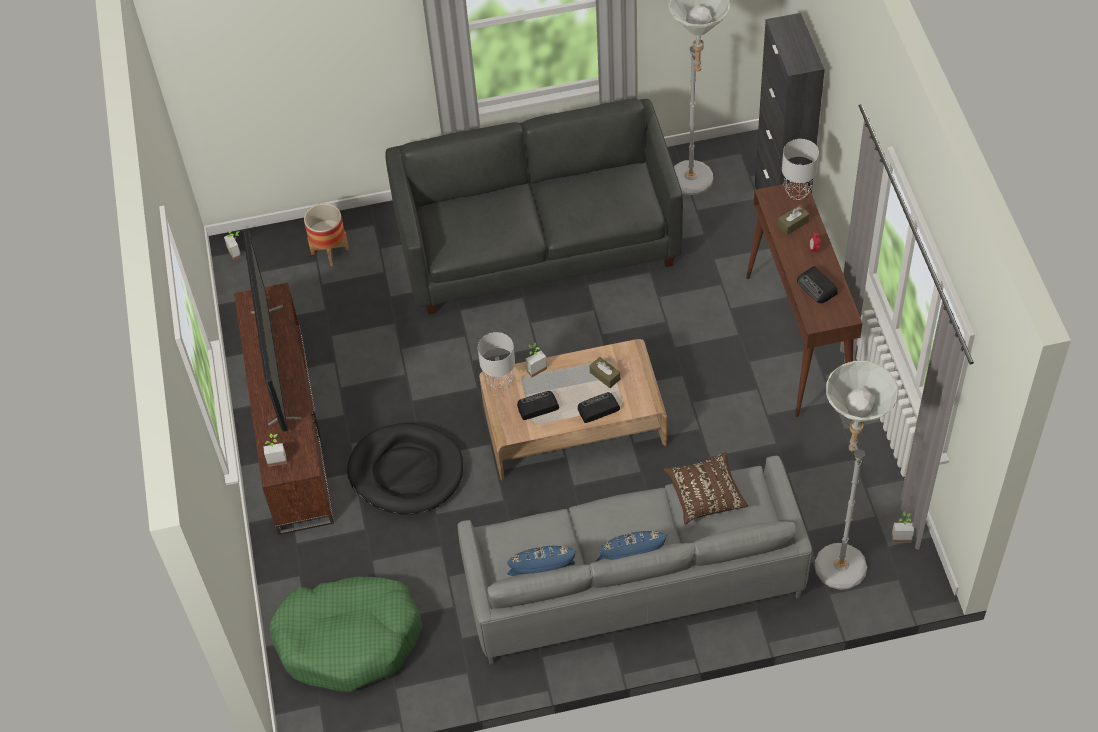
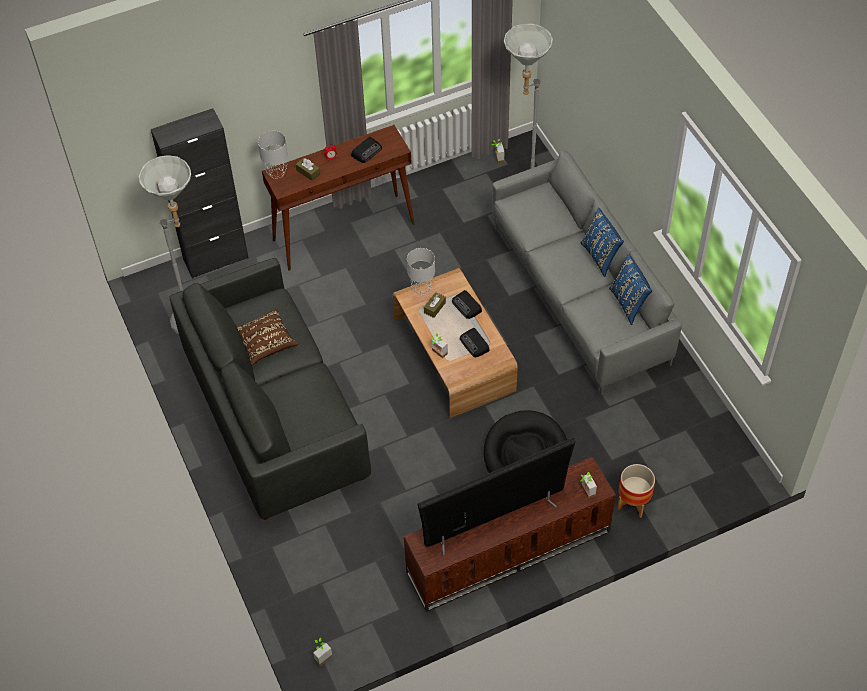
camera: 105 degrees left, 0 degrees up
green dog bed [269,577,423,692] -> none
planter [304,203,349,266] -> planter moved to [617,464,655,518]
grey table lamp [478,332,515,390] -> grey table lamp moved to [407,248,435,295]
brown pillow [663,452,748,524] -> brown pillow moved to [237,309,299,365]

